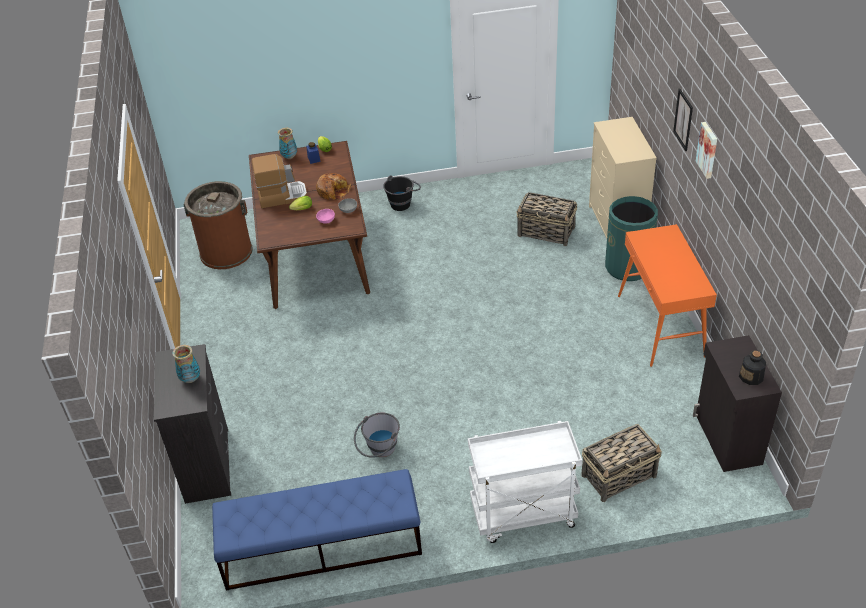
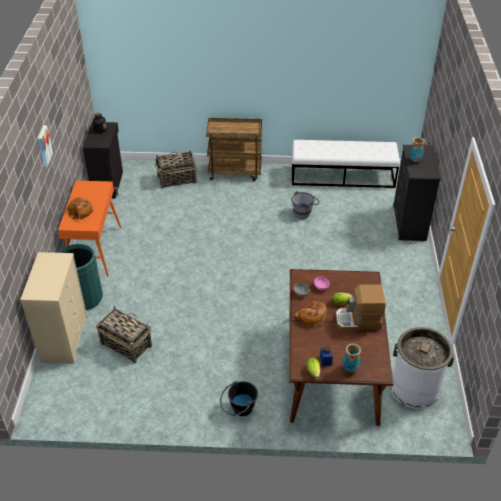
camera: 170 degrees left, 0 degrees up
brown trash can [184,181,253,269] -> white trash can [390,327,454,409]
blue bench [212,469,422,591] -> white bench [292,140,400,188]
white cart [468,421,582,543] -> brown cart [206,117,262,181]
picture [673,89,693,151] -> none
none -> bread [67,197,93,220]

